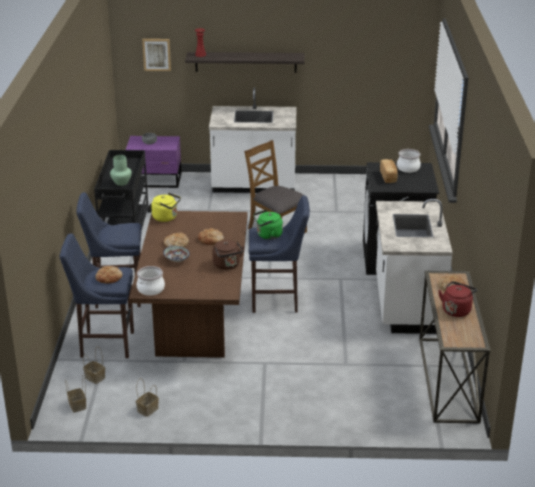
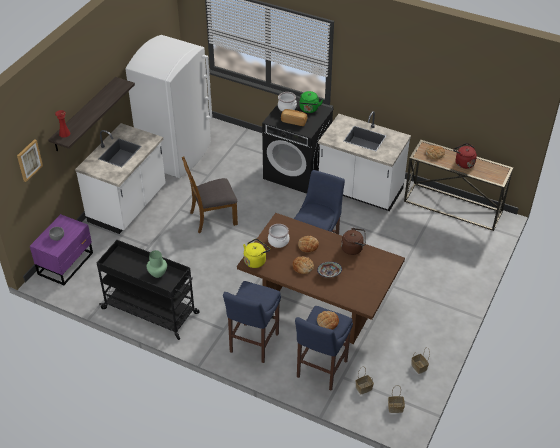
camera: 65 degrees left, 15 degrees up
cooking pot [137,266,165,296] -> cooking pot moved to [268,224,290,248]
green kettle [253,210,283,240] -> green kettle moved to [299,91,323,113]
none -> white fridge [125,35,212,178]

